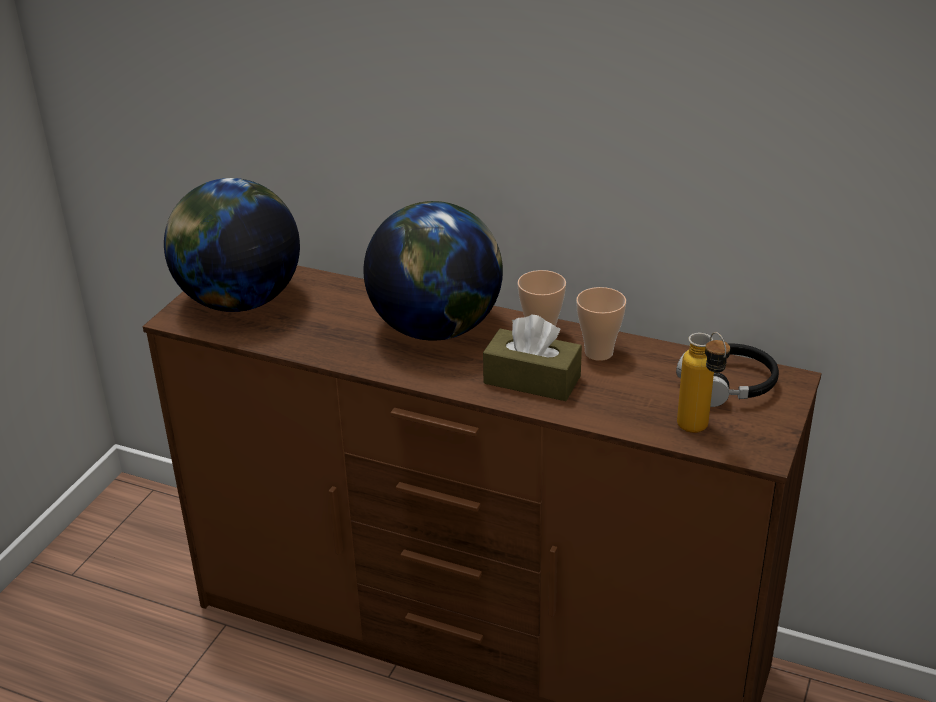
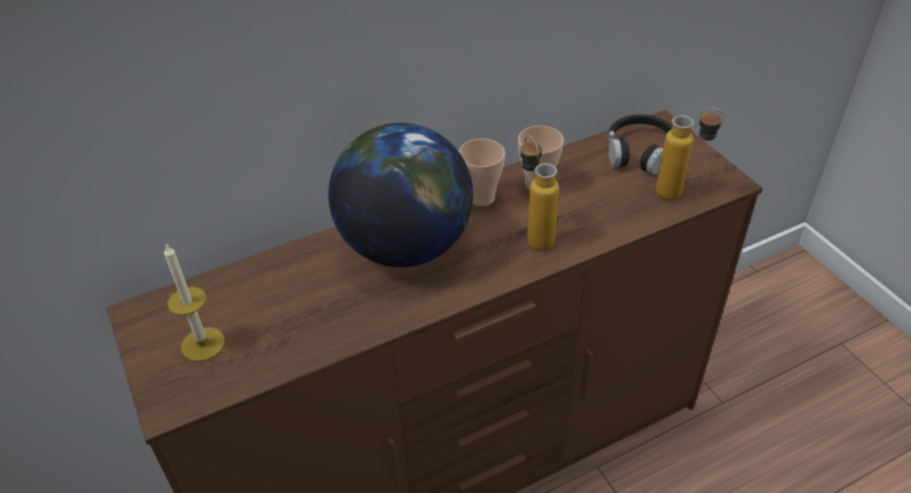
camera: 50 degrees left, 10 degrees up
globe [164,178,300,312] -> candle [164,244,225,362]
brown tissue box [483,315,582,401] -> bottle [520,136,559,250]

